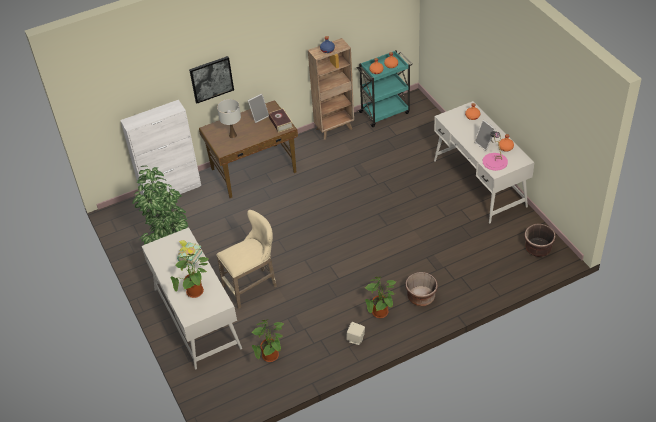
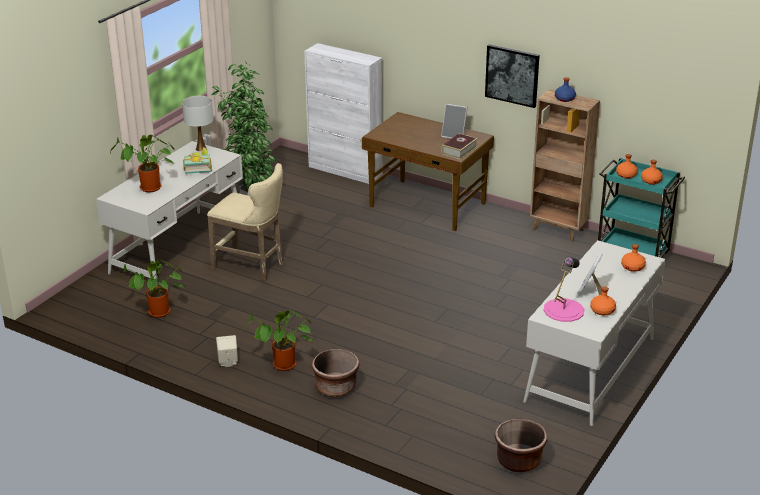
camera: 55 degrees right, 15 degrees down
picture [189,56,234,103] -> picture moved to [485,44,540,108]
white table lamp [217,99,241,138] -> white table lamp moved to [182,96,213,151]

